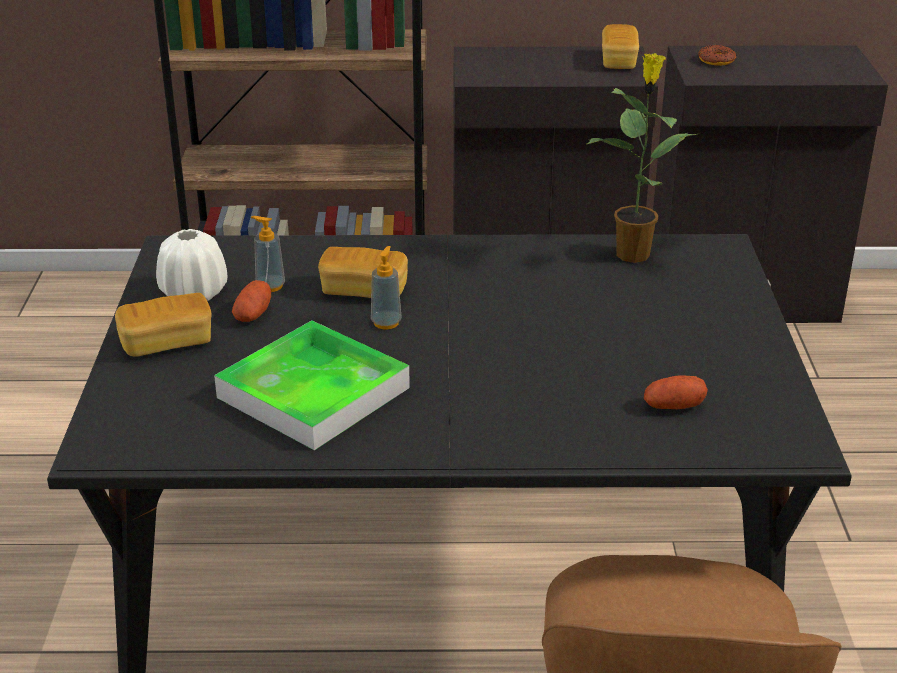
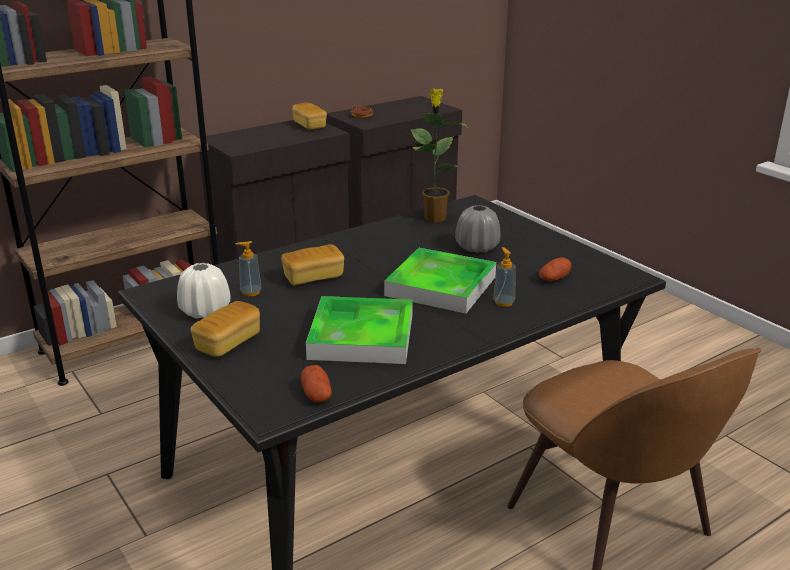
camera: 35 degrees left, 5 degrees down
potato [232,280,271,322] -> potato moved to [301,365,332,402]
soap dispenser [371,246,402,330] -> soap dispenser moved to [493,247,516,307]
none -> tray [384,248,496,314]
none -> grey vase [455,205,501,253]

